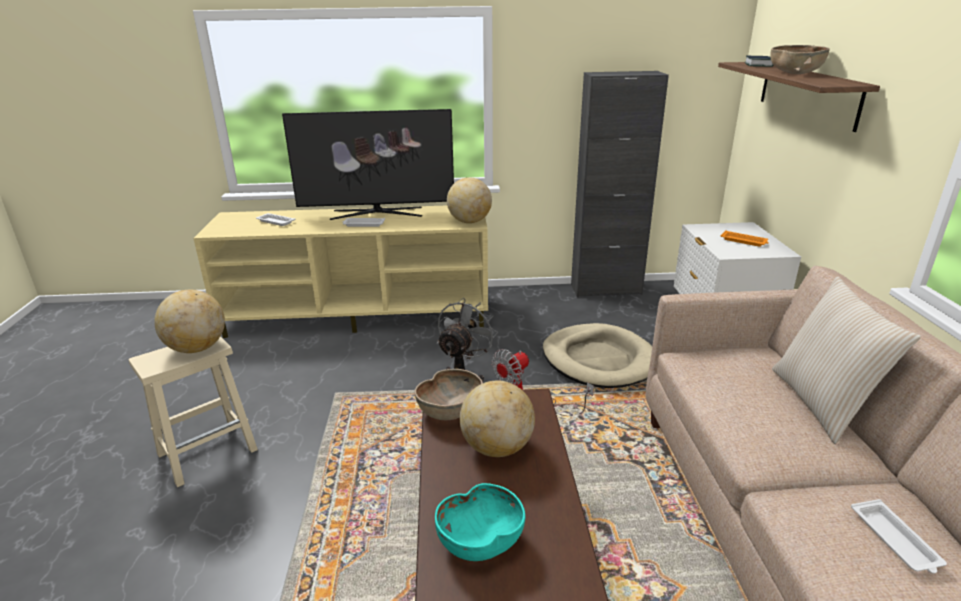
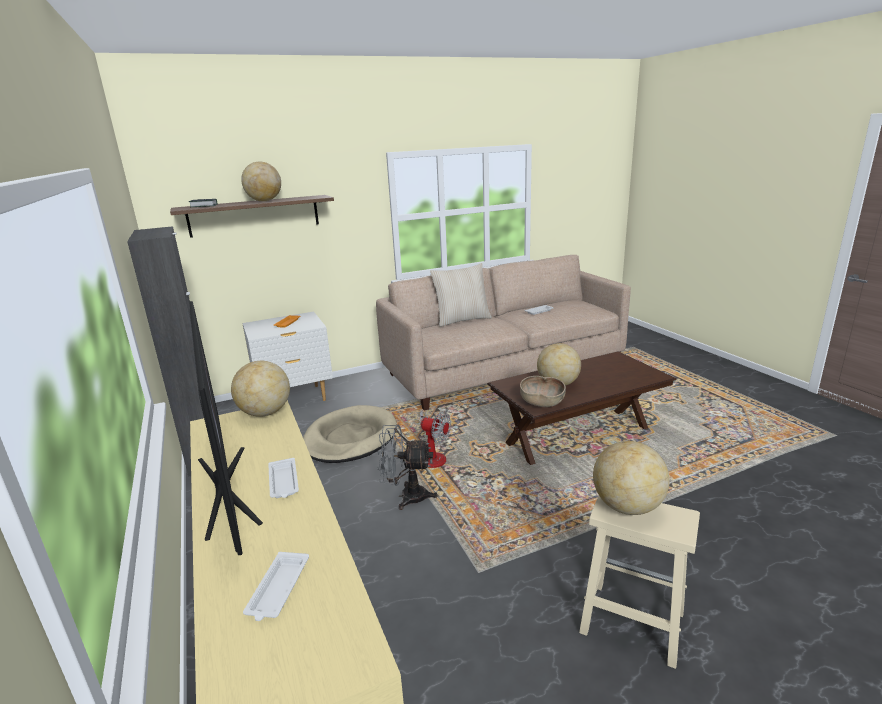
camera: 110 degrees left, 5 degrees down
turquoise bowl [435,483,525,561] -> none
brown bowl [770,45,830,74] -> globe [241,161,281,201]

